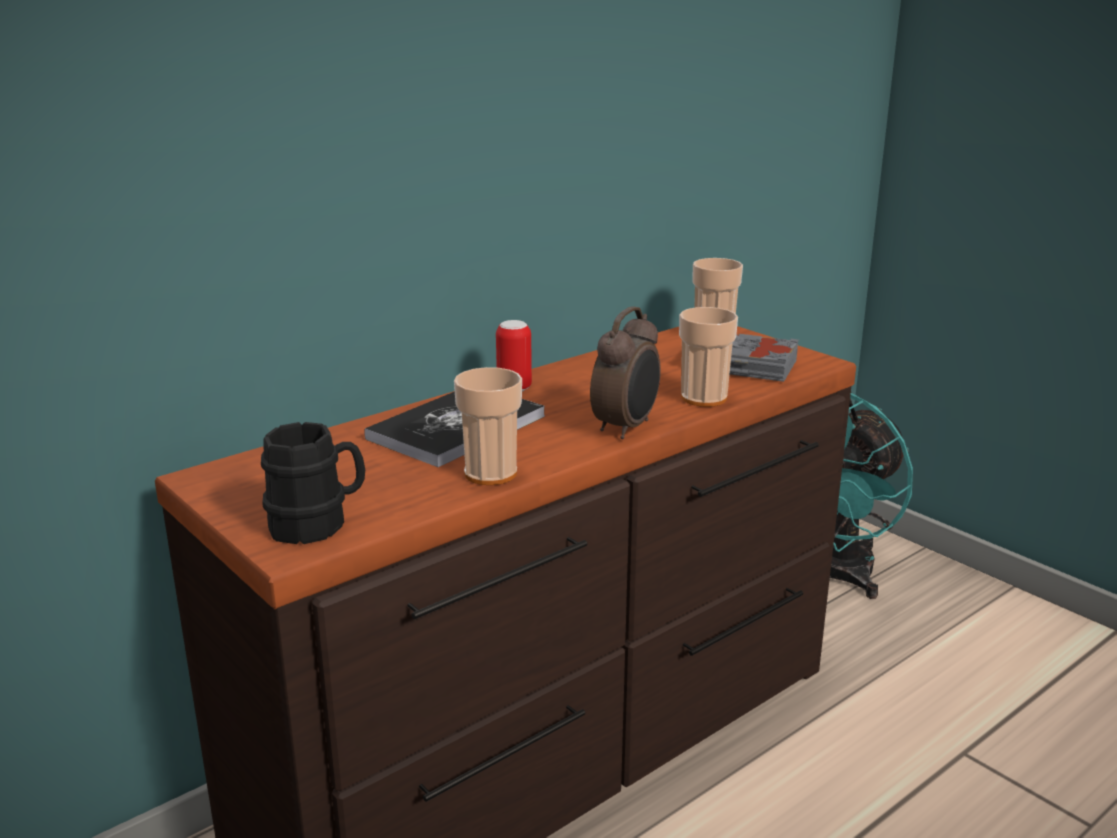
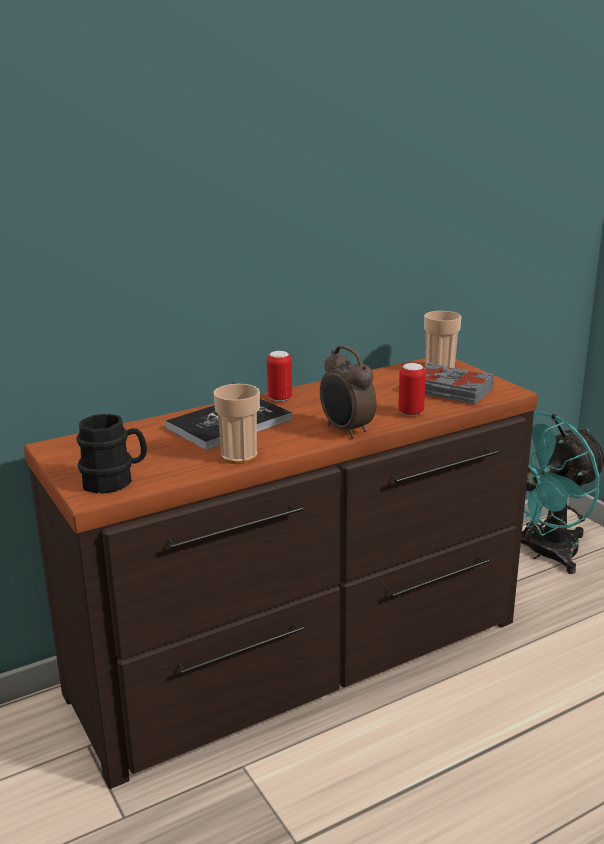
camera: 10 degrees right, 0 degrees up
alarm clock [590,307,661,439] -> alarm clock turned 105 degrees clockwise [320,346,377,439]
cup [679,307,738,407] -> can [398,363,426,416]

